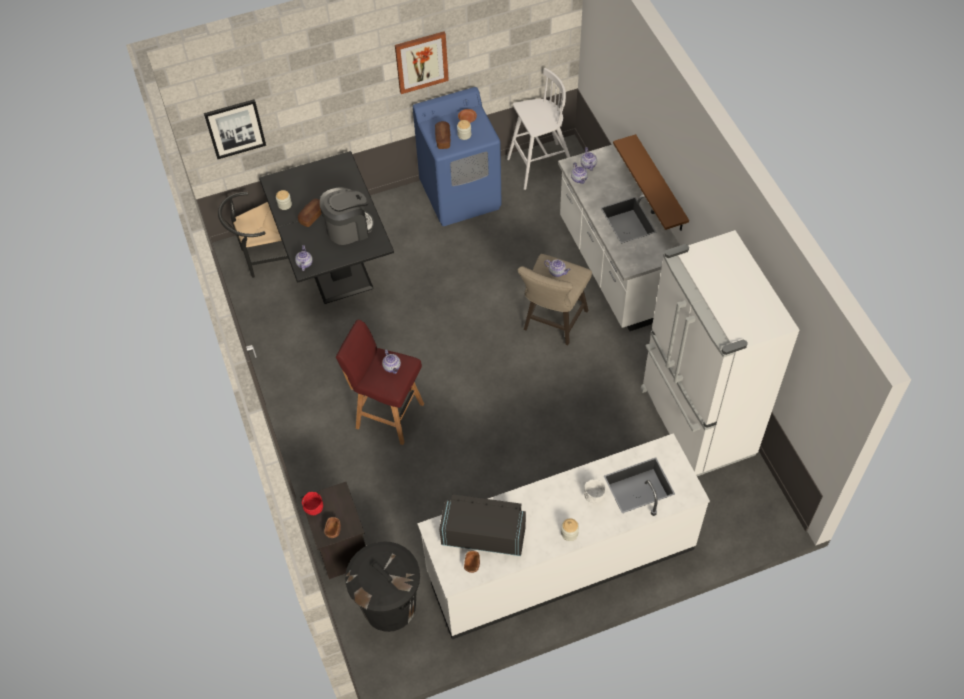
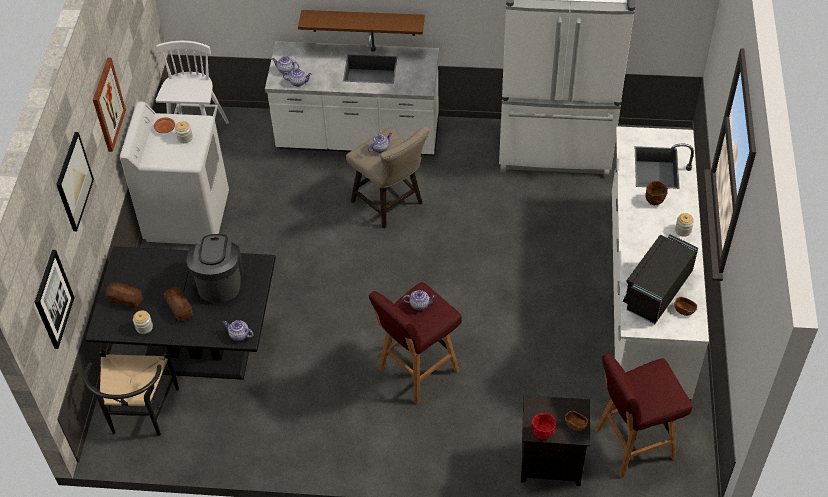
camera: 65 degrees left, 5 degrees down
black trash can [345,541,420,632] -> red stool [595,354,692,478]
blue washing machine [413,87,502,226] -> white washing machine [120,101,229,245]
bread [435,121,450,149] -> bread moved to [105,282,143,308]
white bowl [584,479,606,503] -> brown bowl [645,181,668,205]
none -> picture [56,132,94,231]

